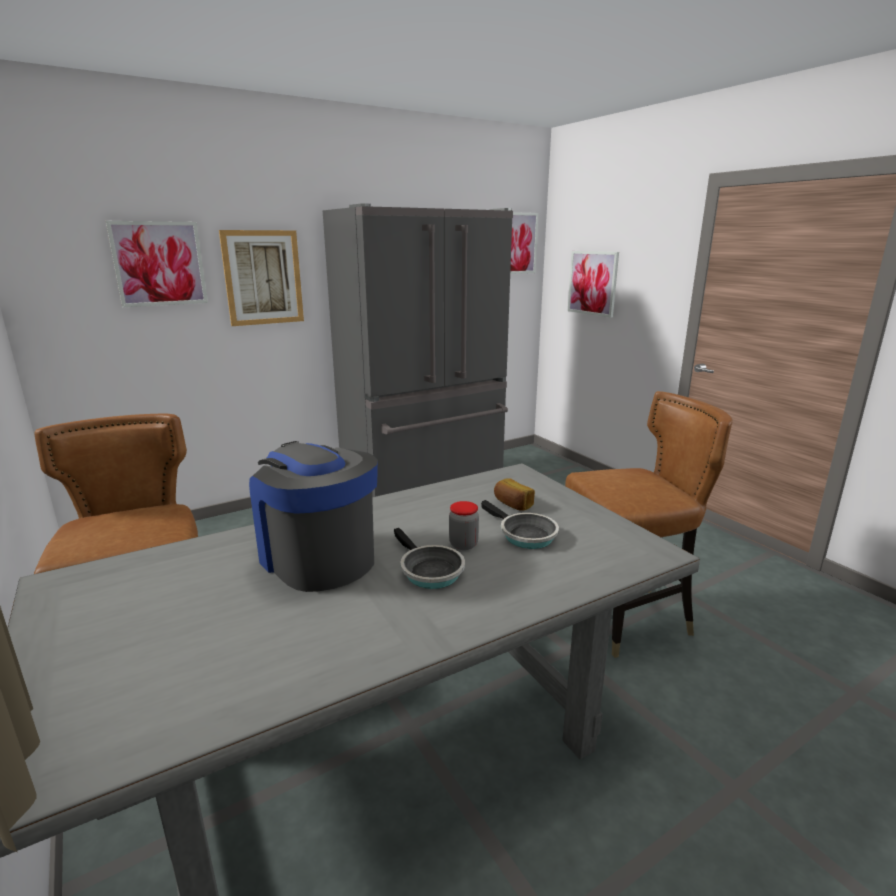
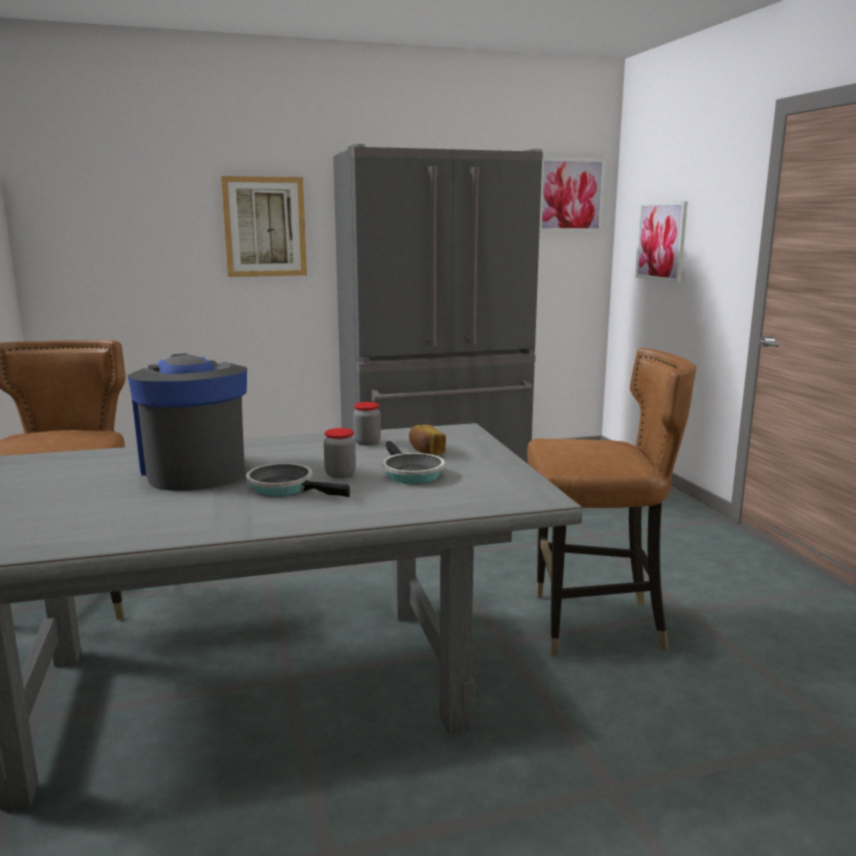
camera: 15 degrees right, 5 degrees down
picture [106,221,208,307] -> none
frying pan [394,528,465,589] -> frying pan turned 135 degrees clockwise [246,463,350,497]
none -> jar [353,402,381,445]

